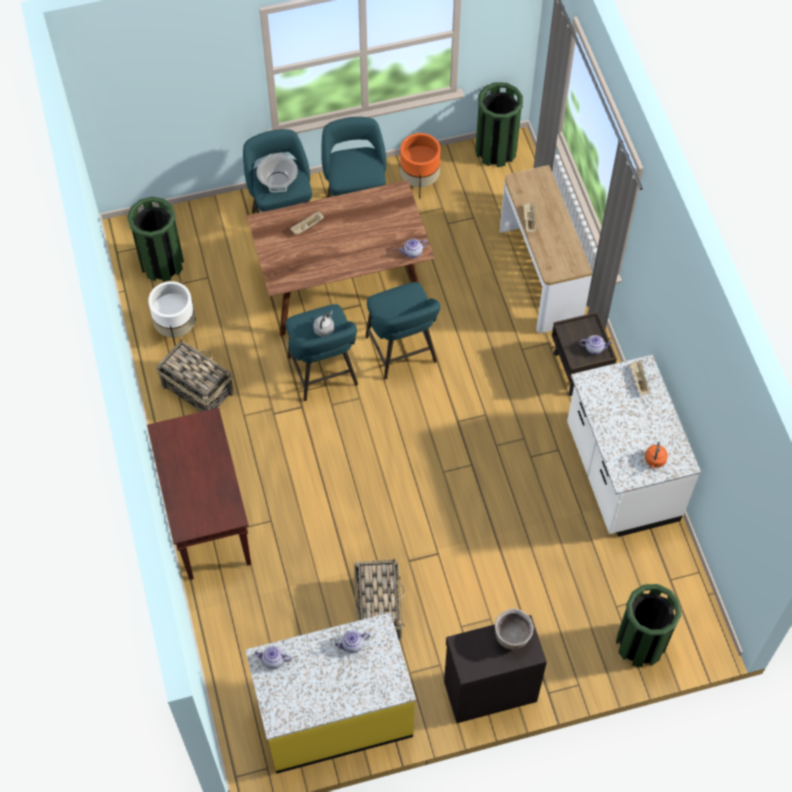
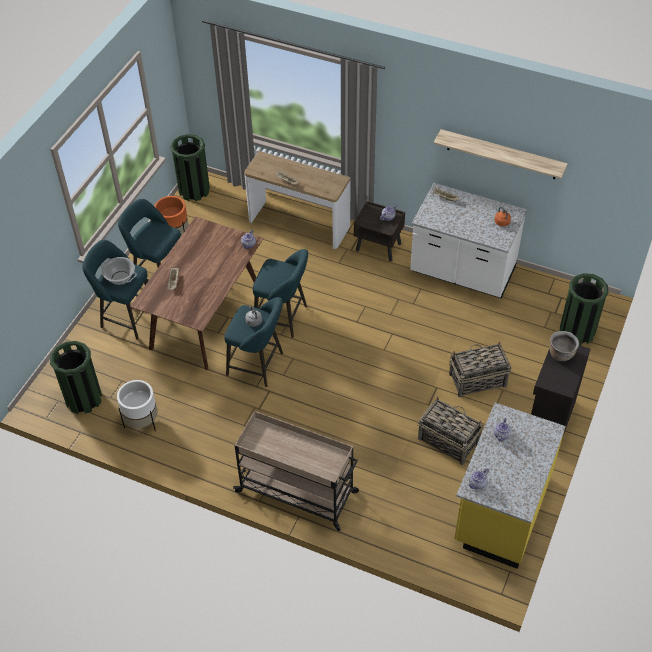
camera: 50 degrees left, 10 degrees down
brown console table [147,408,251,580] -> beige cart [233,411,359,531]
basket [156,339,234,412] -> basket moved to [449,342,511,397]
none -> shelf [433,129,568,179]

